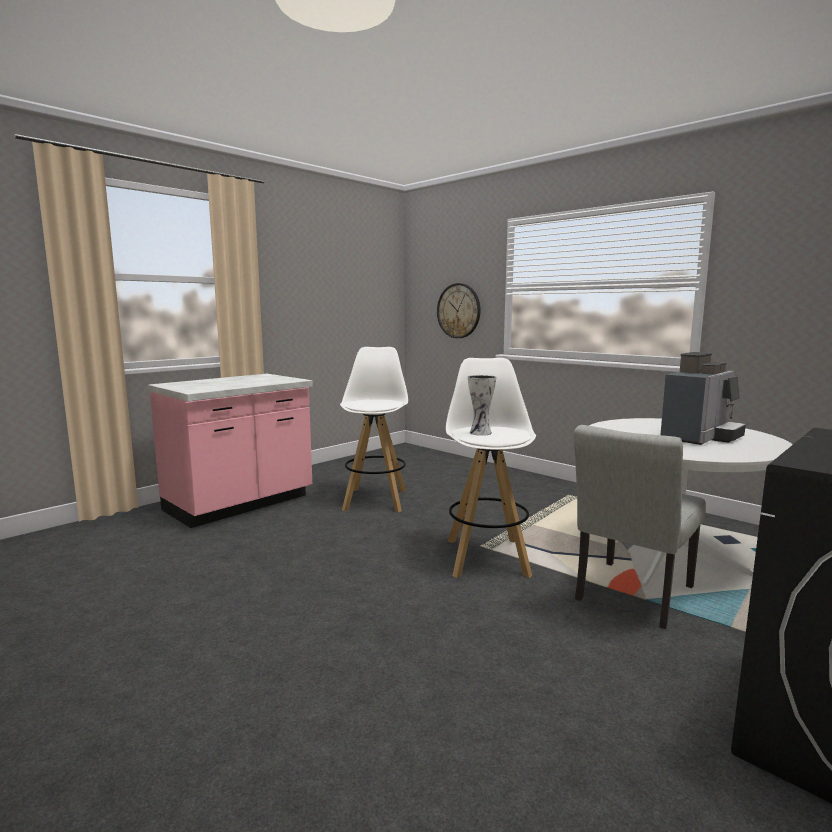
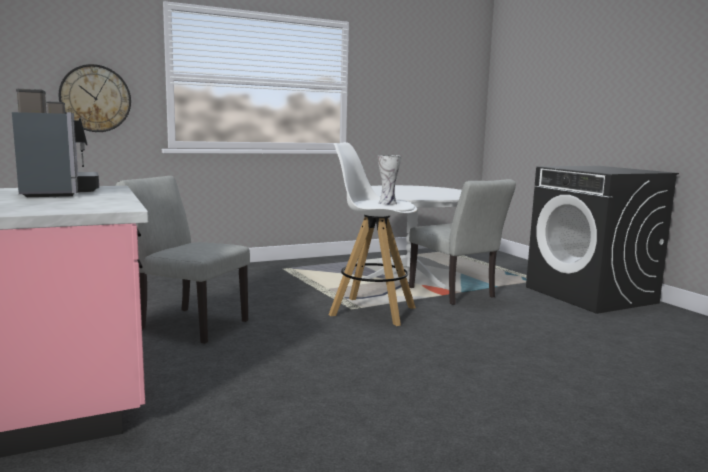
camera: 70 degrees left, 0 degrees up
white stool [340,347,408,512] -> grey chair [116,176,250,344]
coffee machine [660,352,746,445] -> coffee machine moved to [12,89,99,197]

